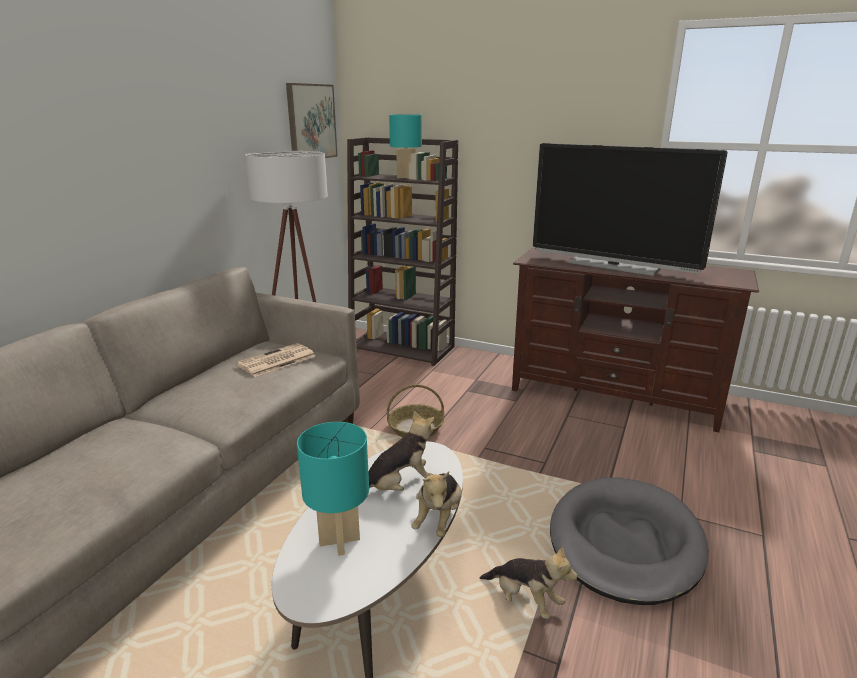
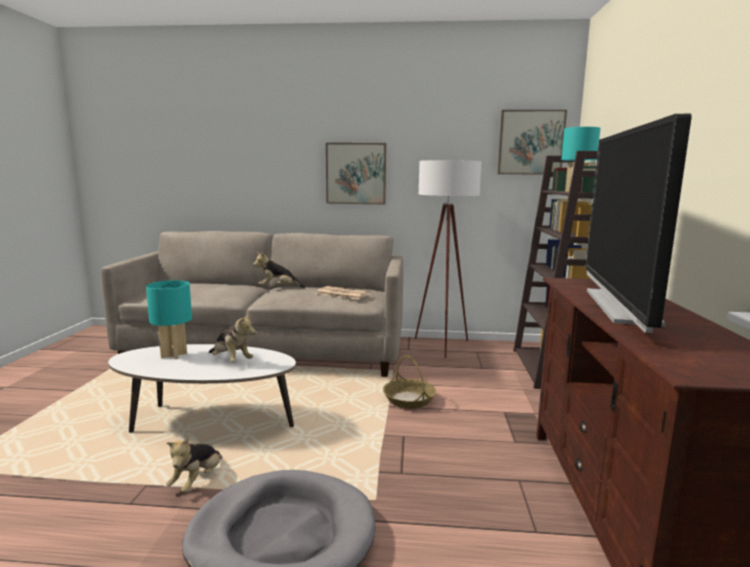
camera: 70 degrees right, 10 degrees down
plush toy [411,471,462,537] -> plush toy moved to [253,252,305,288]
none -> picture [326,143,386,204]

